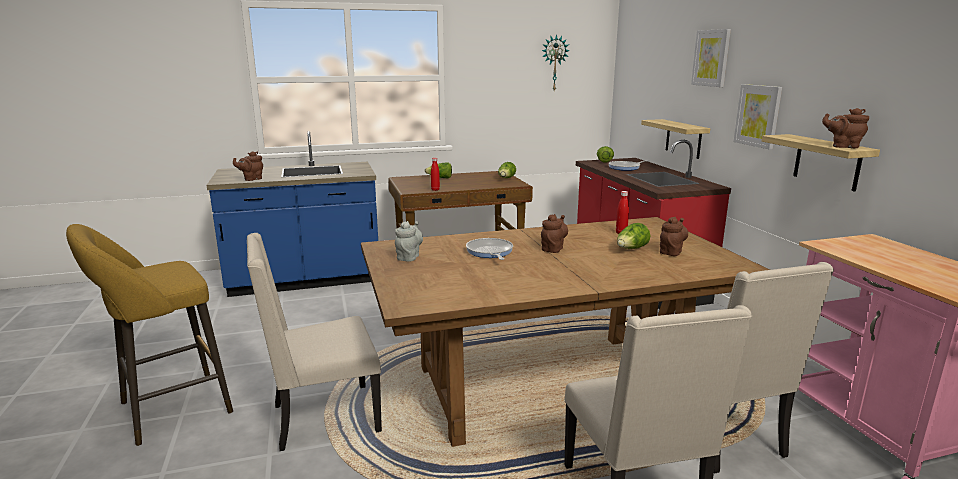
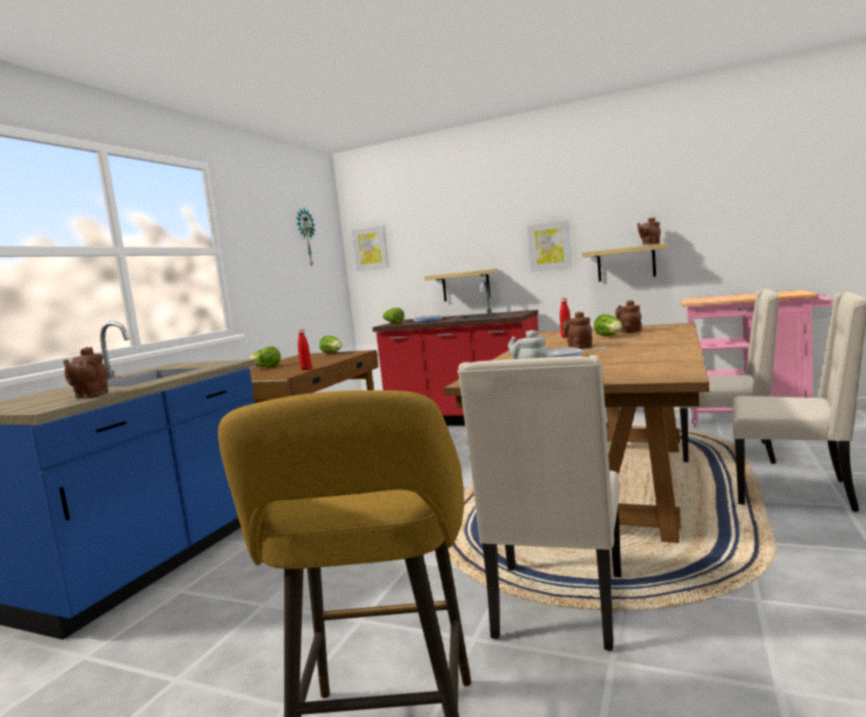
camera: 50 degrees left, 10 degrees down
picture [691,29,731,87] -> picture moved to [352,225,389,271]

